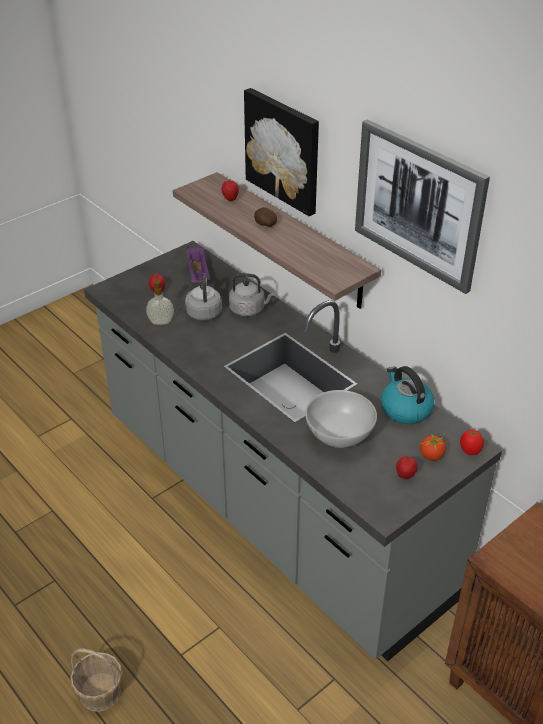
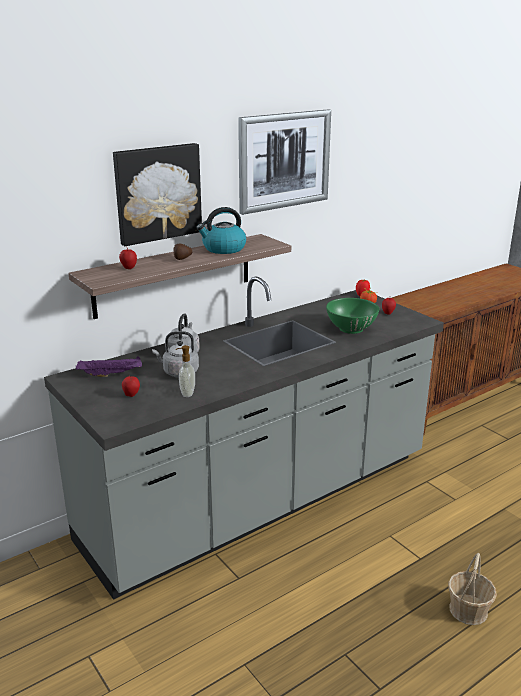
camera: 85 degrees left, 15 degrees down
white bowl [305,390,377,448] -> green bowl [326,298,379,334]
kettle [381,366,435,424] -> kettle moved to [196,207,246,254]

